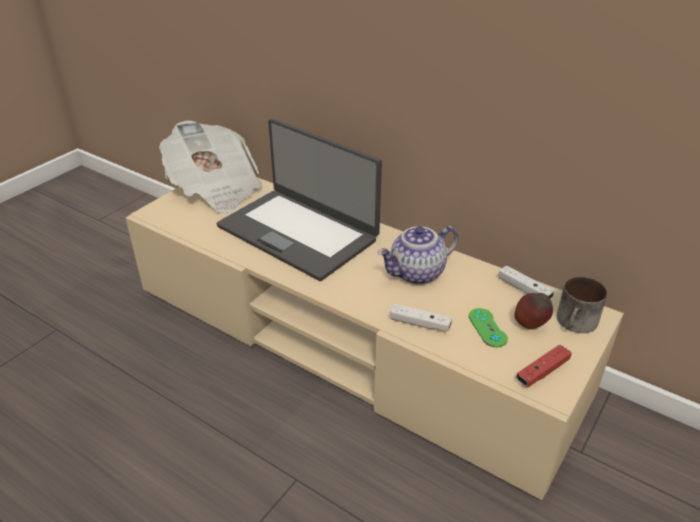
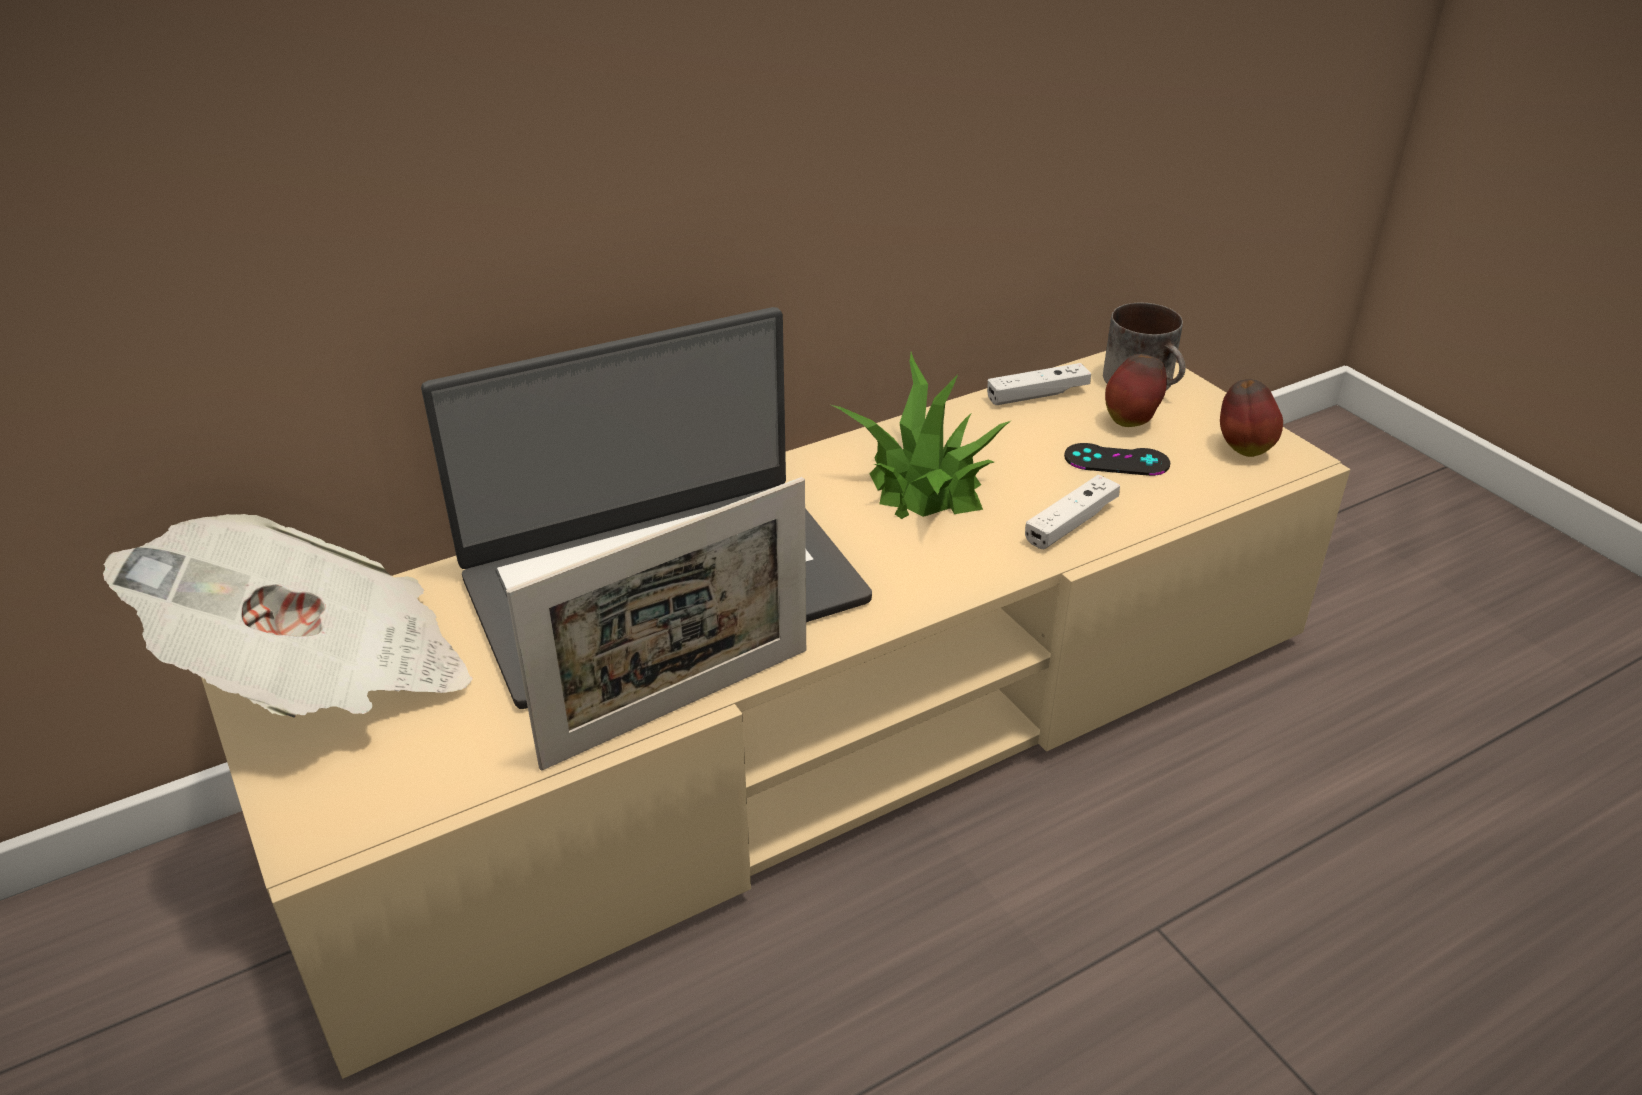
camera: 65 degrees left, 0 degrees up
teapot [377,226,458,285] -> potted plant [832,352,1011,519]
green game controller [469,308,508,347] -> black game controller [1064,443,1170,476]
red game controller [516,345,572,387] -> apple [1220,379,1283,457]
none -> picture frame [506,477,806,770]

